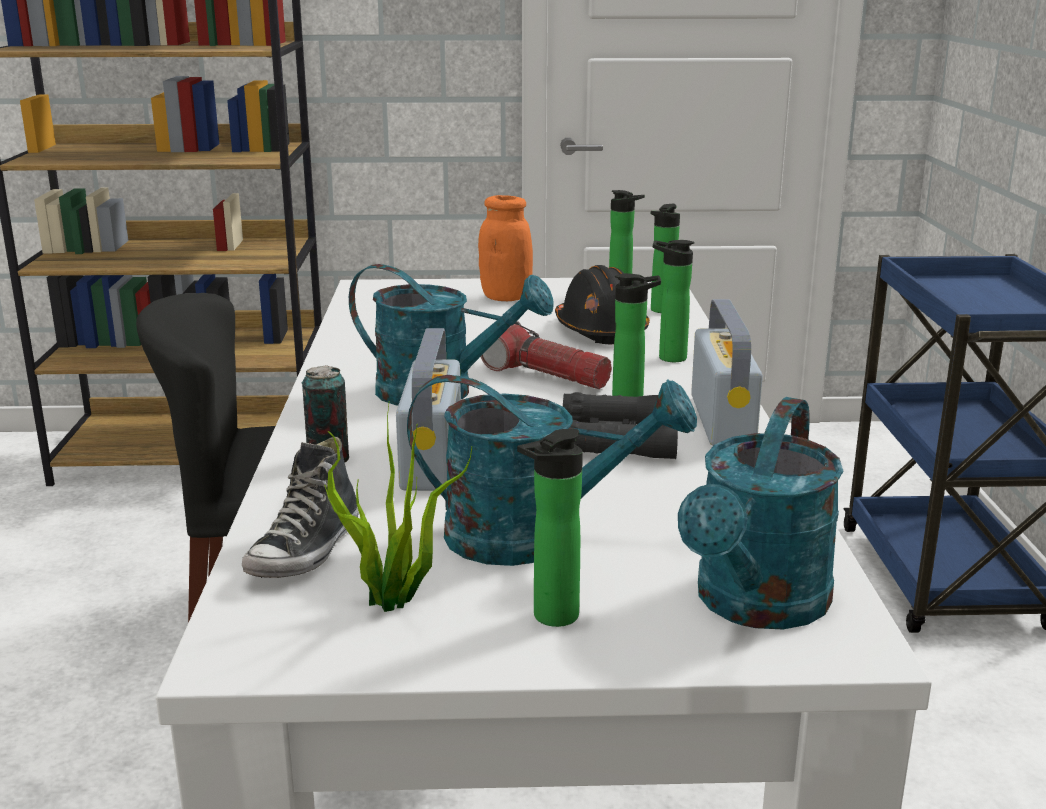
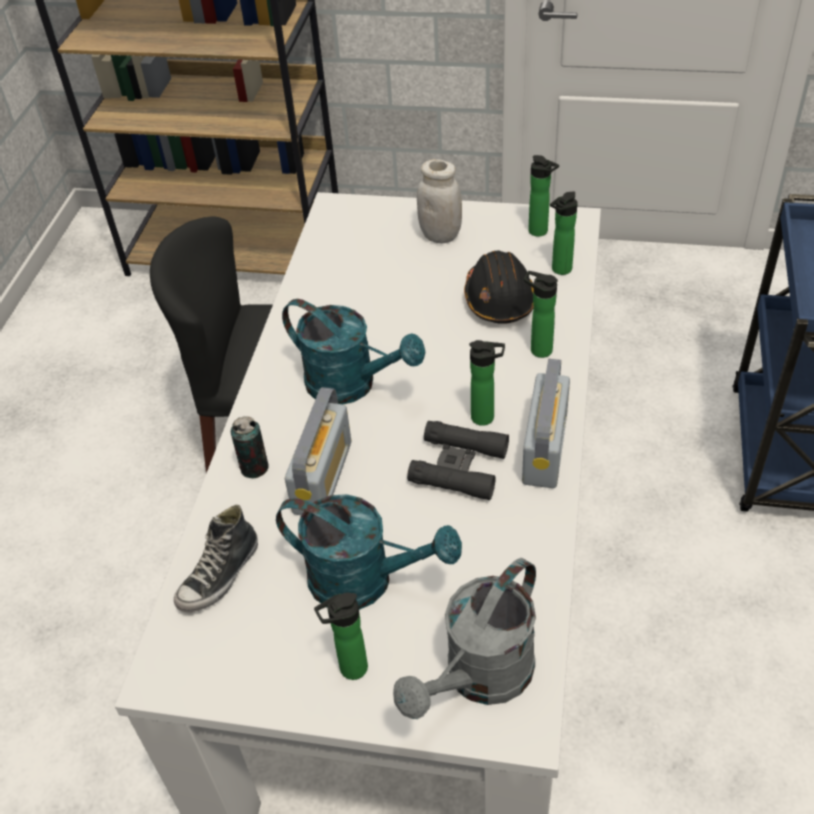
camera: 15 degrees right, 25 degrees up
potted plant [325,405,472,612] -> none
orange jar [478,195,533,301] -> white jar [417,159,462,244]
flashlight [481,321,612,389] -> none
turquoise watering can [678,397,843,629] -> grey watering can [393,558,536,719]

